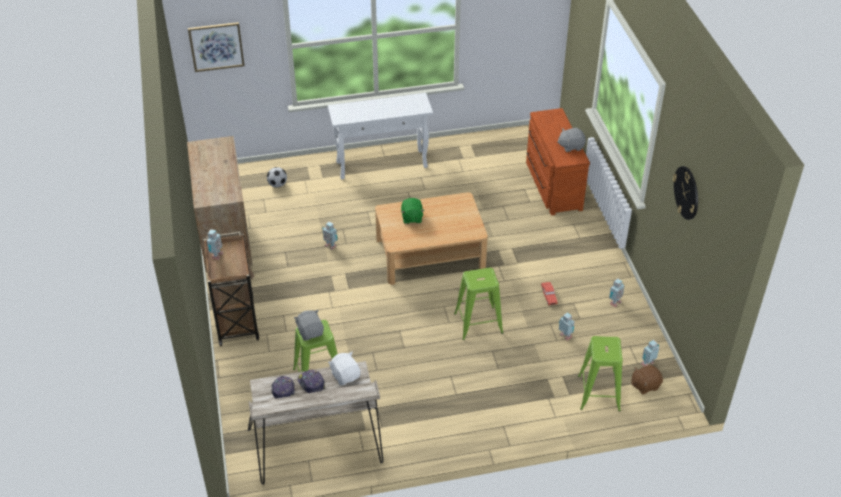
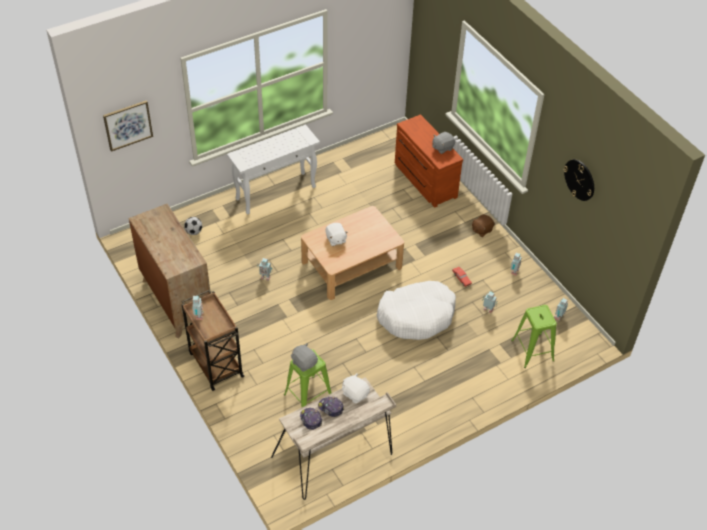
camera: 20 degrees left, 5 degrees up
green plush toy [401,198,424,224] -> white plush toy [325,223,348,246]
green stool [454,267,503,340] -> white dog bed [377,281,456,340]
brown plush toy [631,365,663,395] -> brown plush toy moved to [472,214,495,237]

